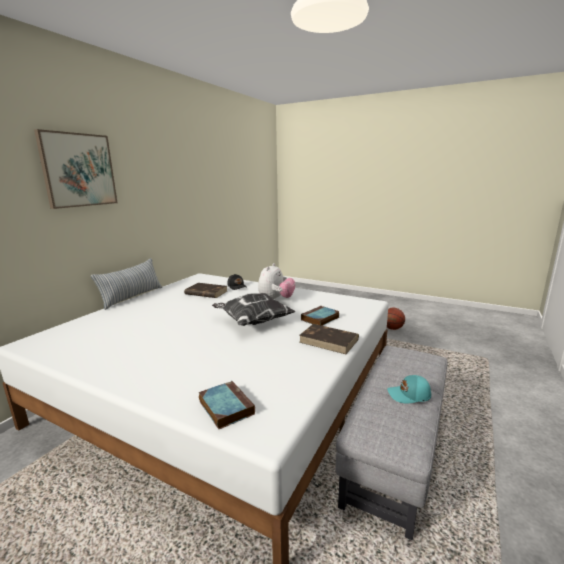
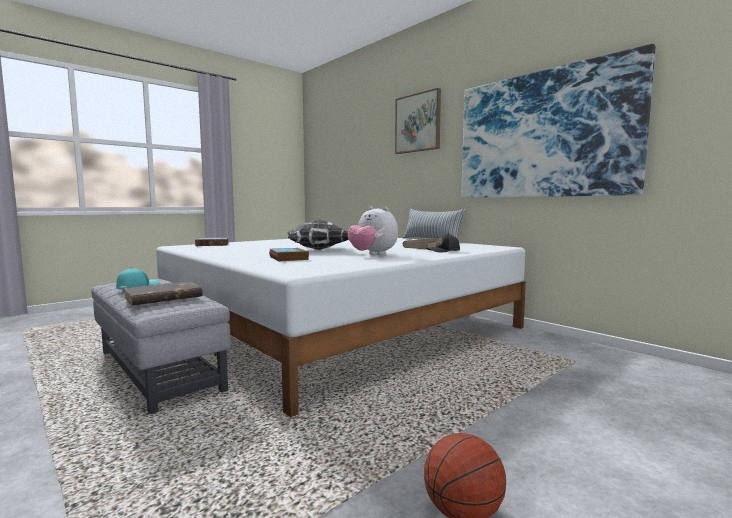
camera: 110 degrees right, 10 degrees down
brown book [299,324,359,354] -> brown book moved to [123,281,203,306]
none -> picture [462,44,655,198]

